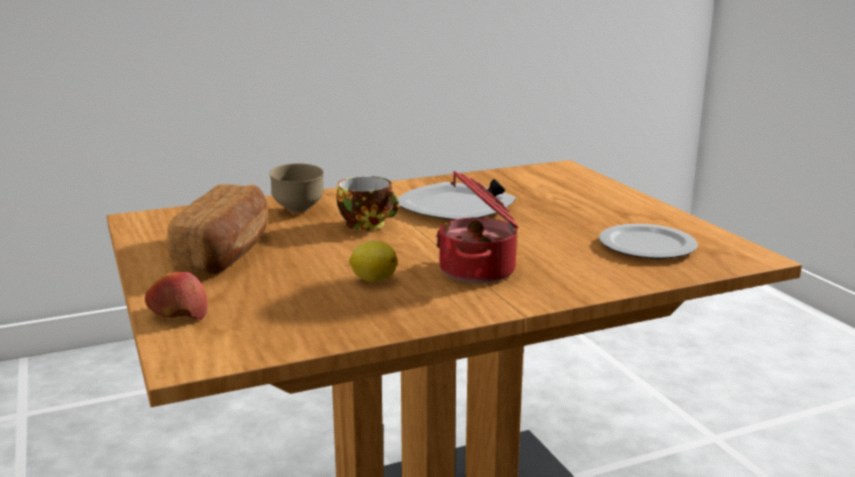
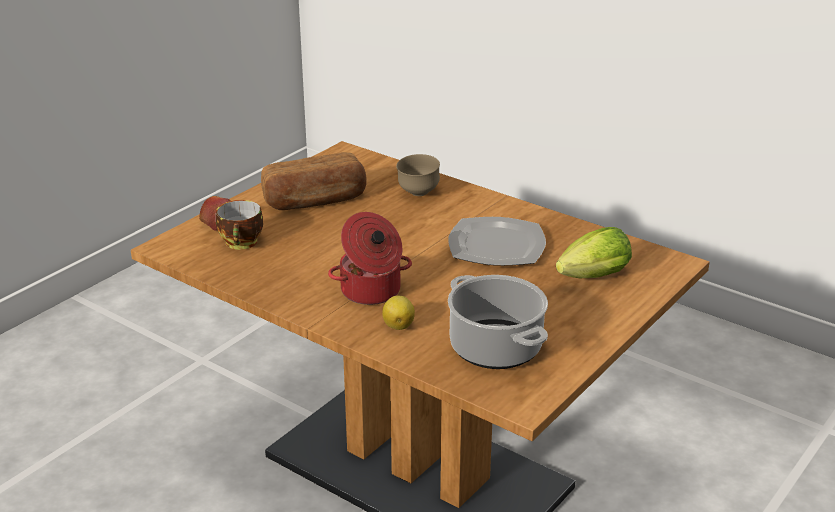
camera: 60 degrees right, 10 degrees up
cup [337,176,399,231] -> cup moved to [216,200,263,250]
lemon [349,241,397,282] -> lemon moved to [382,296,415,330]
plate [599,224,698,259] -> cooking pot [448,275,548,369]
none -> lettuce [556,227,632,278]

